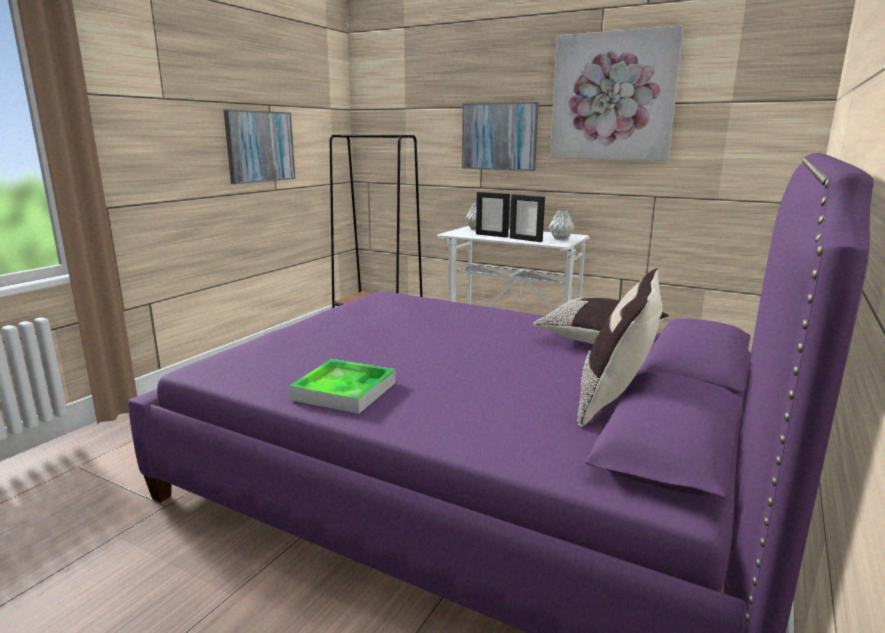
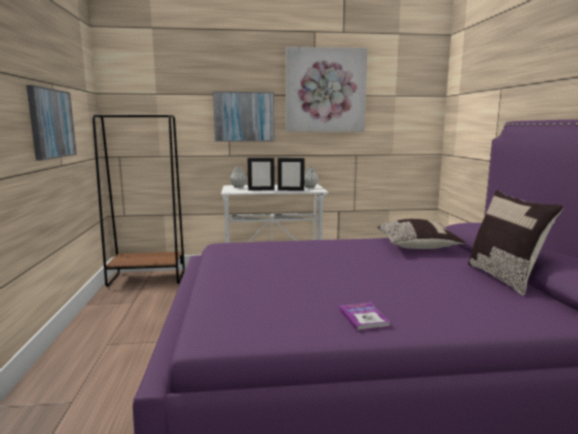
camera: 35 degrees left, 5 degrees down
tray [289,359,396,414] -> book [339,303,390,331]

